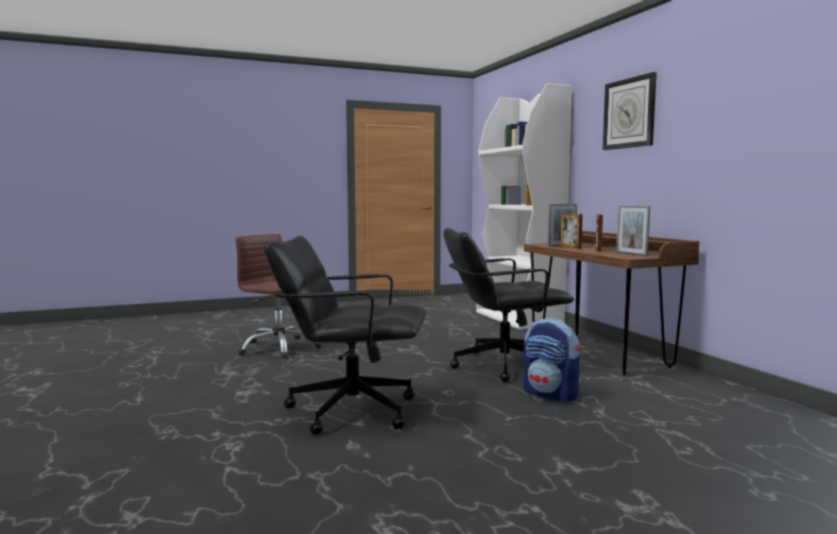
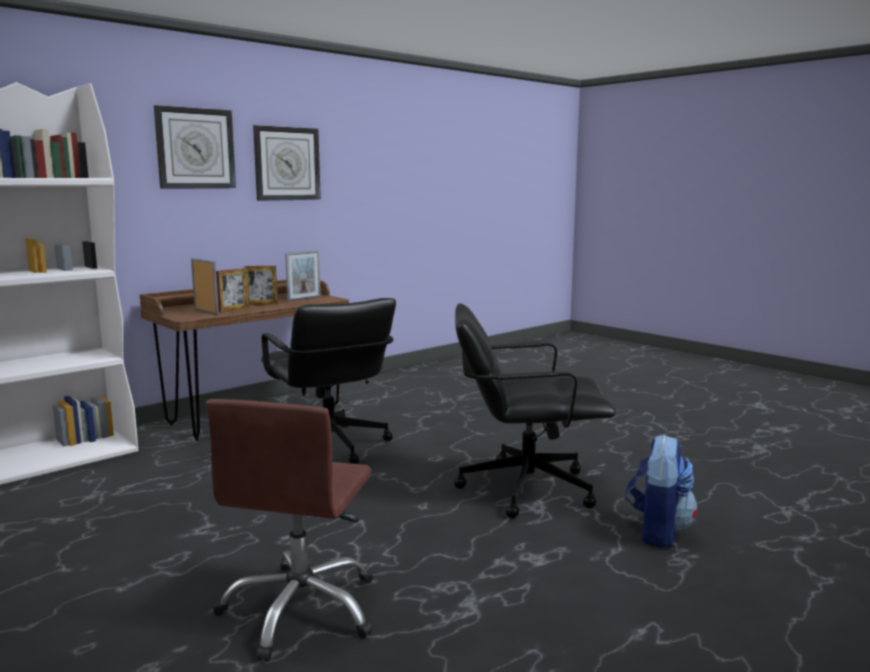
camera: 110 degrees left, 5 degrees up
black office chair [264,236,426,435] -> black office chair turned 105 degrees clockwise [454,303,616,518]
backpack [523,318,581,402] -> backpack moved to [625,435,698,548]
none -> wall clock [253,125,321,201]

